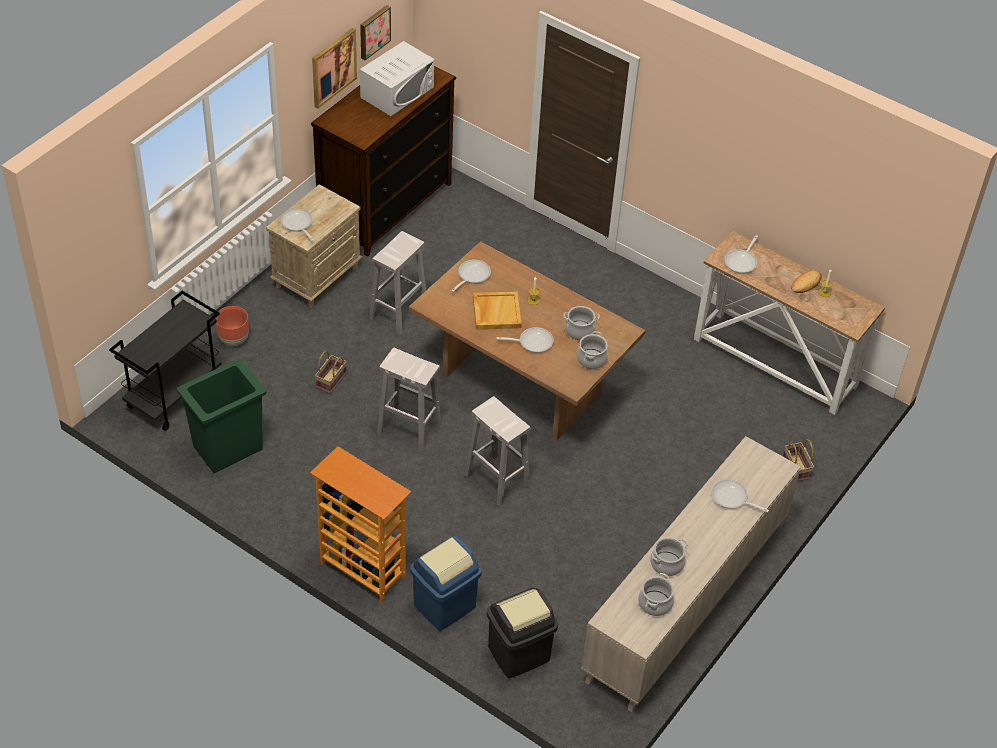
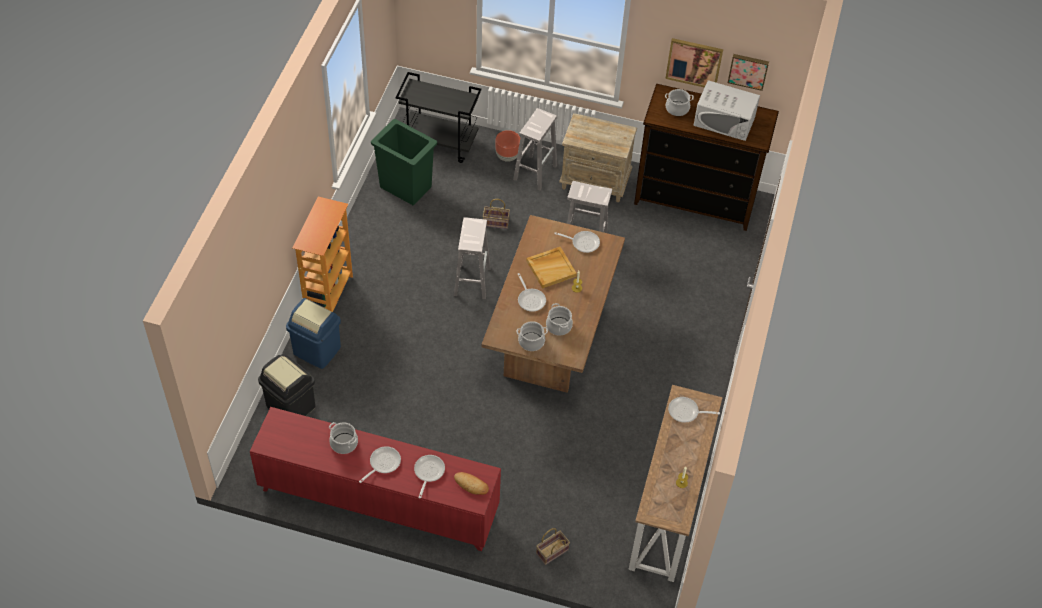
camera: 70 degrees right, 5 degrees up
frying pan [281,209,314,241] -> frying pan moved to [359,446,401,483]
white stool [464,396,530,507] -> white stool moved to [513,108,557,191]
beige cabinet [581,436,801,712] -> red cabinet [250,407,501,551]
cooking pot [638,573,674,616] -> cooking pot moved to [665,89,694,116]
bread [791,270,822,293] -> bread moved to [454,472,489,495]

